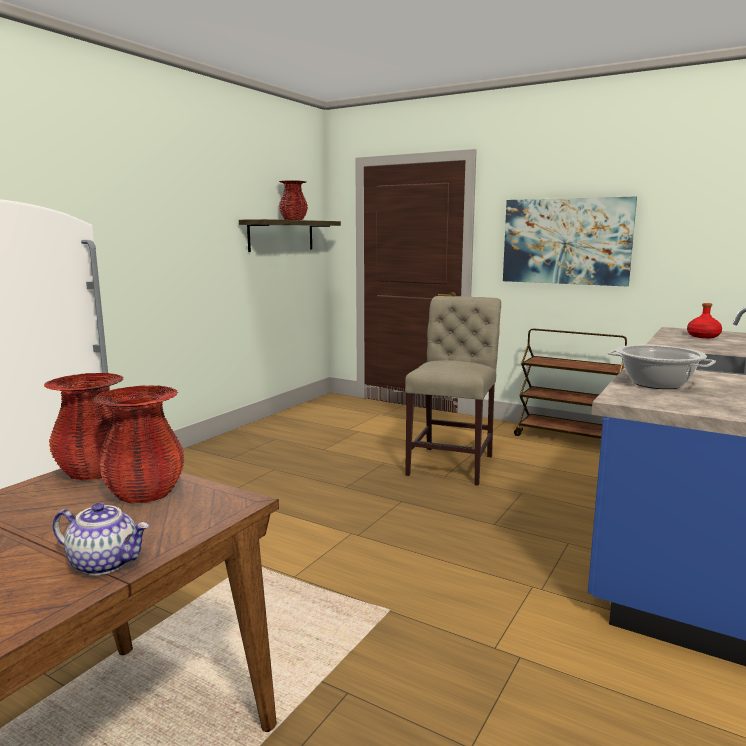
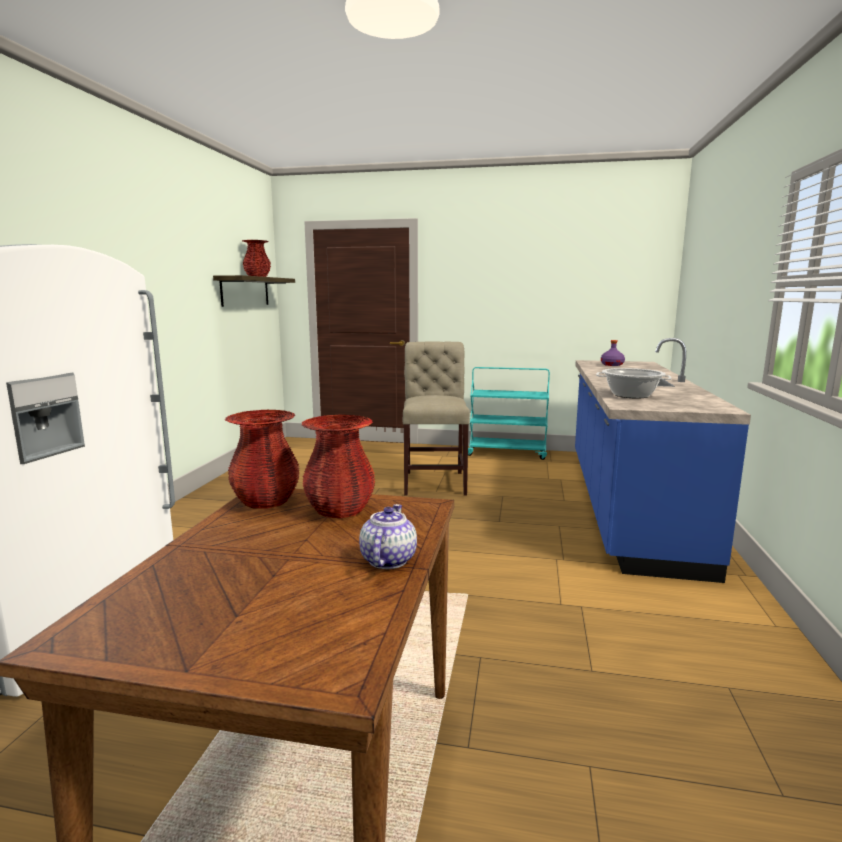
camera: 20 degrees left, 0 degrees up
teapot [53,503,149,575] -> teapot turned 75 degrees counterclockwise [359,504,417,569]
picture [503,196,637,287] -> none
brown cart [514,328,627,441] -> turquoise cart [468,367,550,460]
red bottle [687,303,722,338] -> purple bottle [601,340,625,366]

